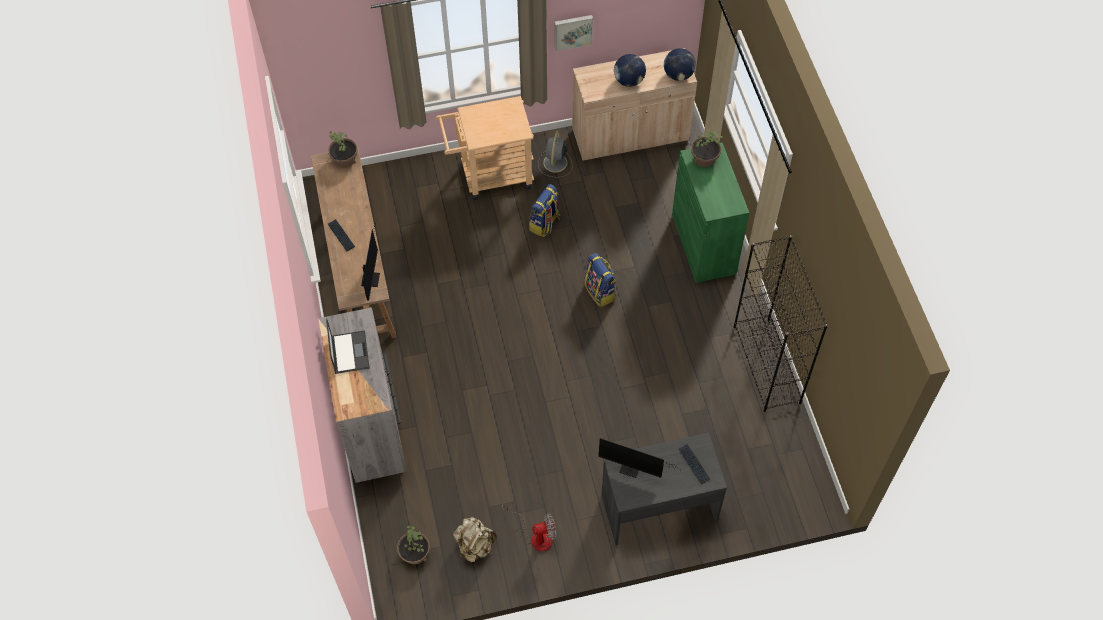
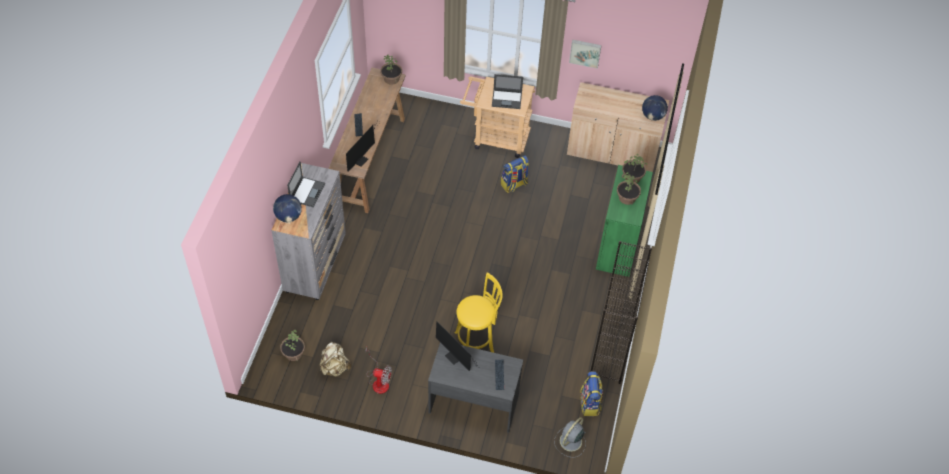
camera: 25 degrees right, 5 degrees down
grey fan [538,131,572,177] -> grey fan moved to [554,417,586,458]
backpack [584,253,616,307] -> backpack moved to [580,371,603,416]
globe [614,54,646,87] -> globe moved to [273,194,302,222]
none -> yellow stool [455,272,503,353]
none -> laptop [492,74,523,109]
none -> potted plant [617,172,641,205]

